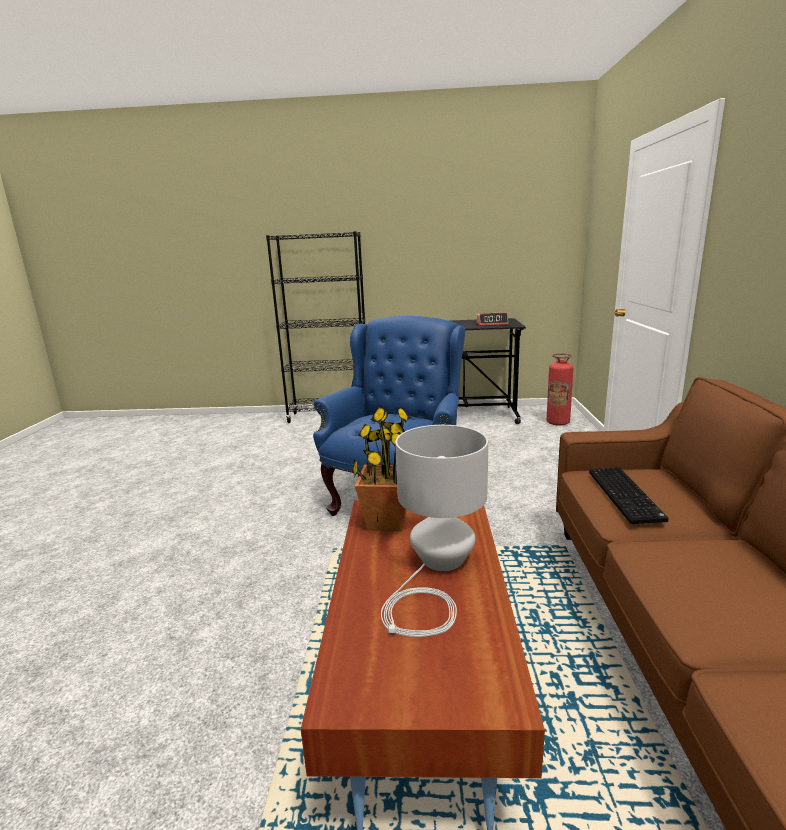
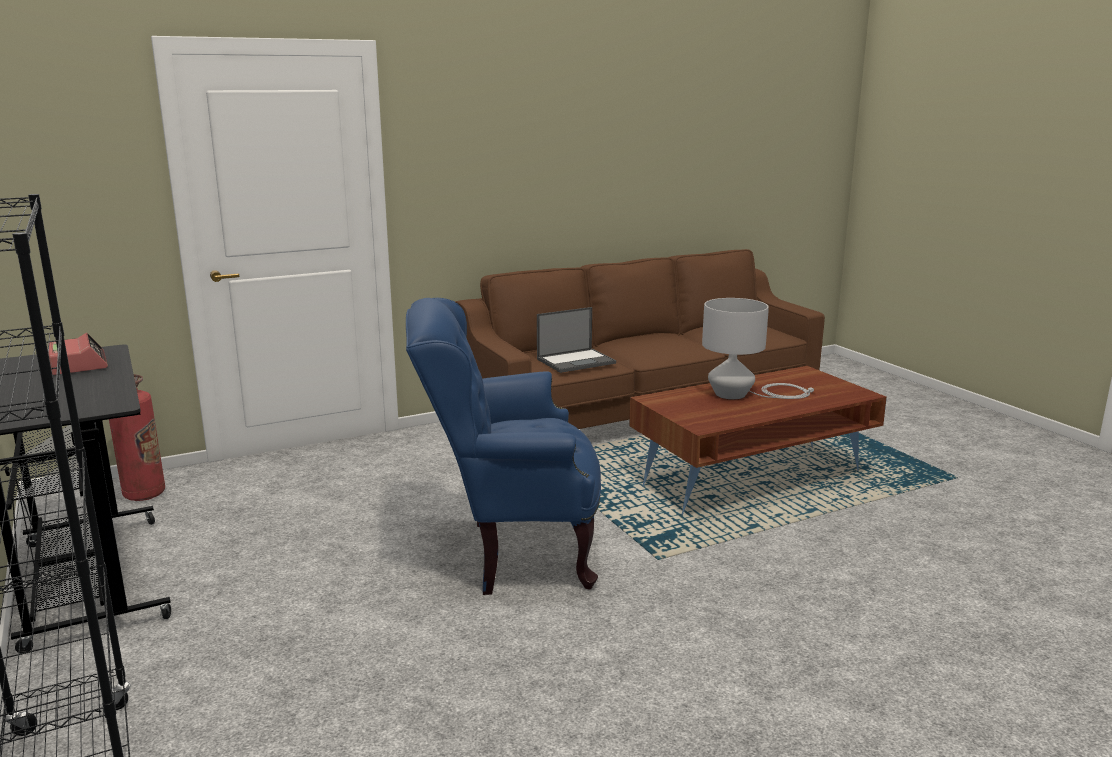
camera: 120 degrees left, 0 degrees up
potted plant [352,407,411,531] -> none
keyboard [589,467,668,524] -> laptop [537,307,616,373]

